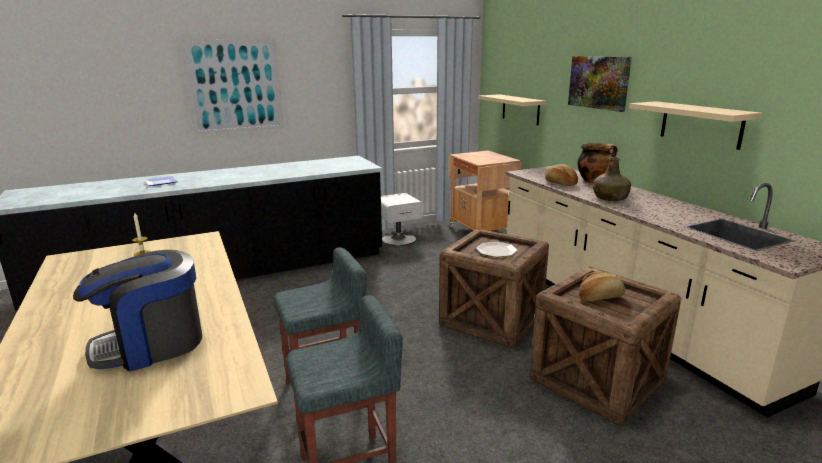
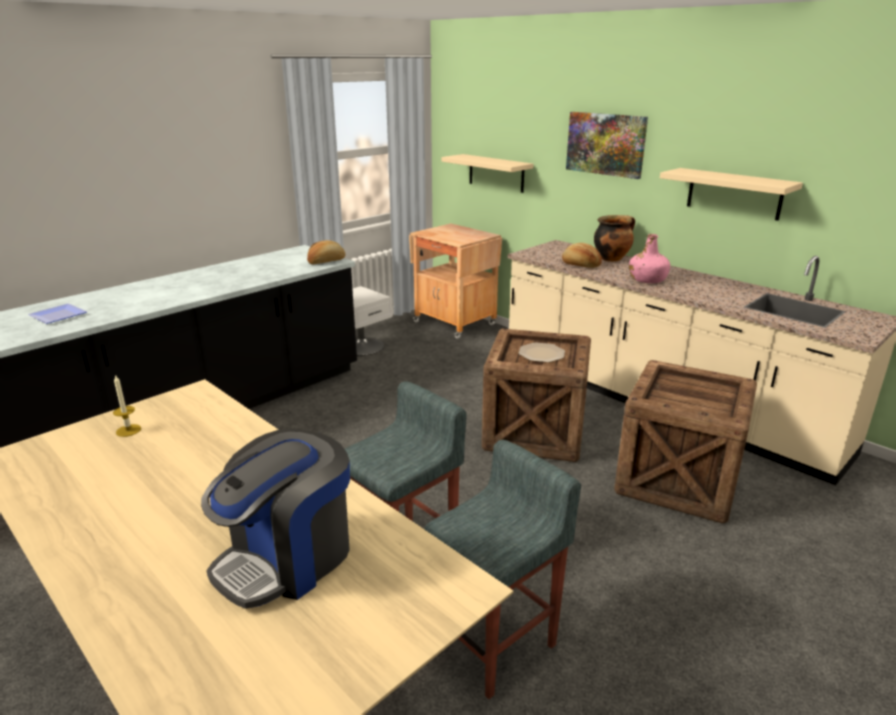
camera: 20 degrees left, 5 degrees up
picture [181,39,284,134] -> none
bread [579,271,626,301] -> bread moved to [307,240,345,264]
green bottle [593,157,631,201] -> pink bottle [629,234,670,283]

